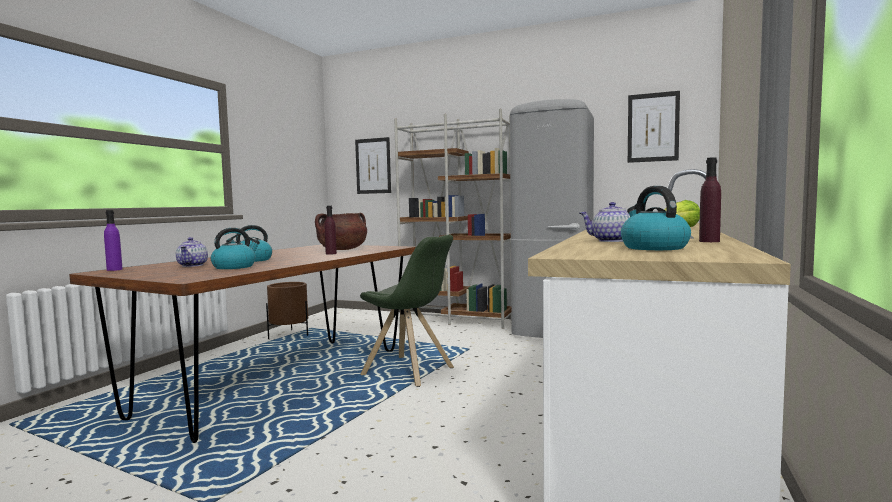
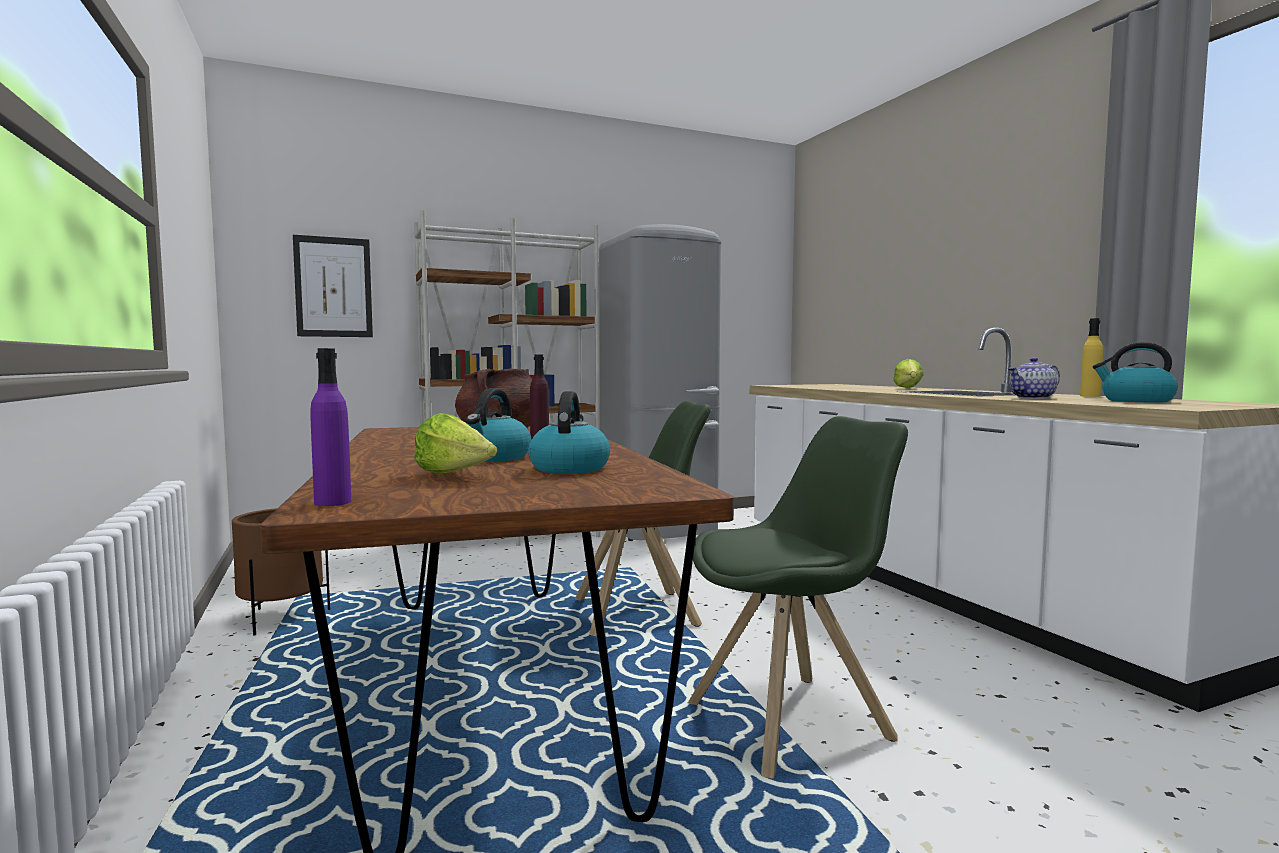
camera: 45 degrees left, 0 degrees up
teapot [176,237,208,267] -> lettuce [414,413,497,474]
picture [628,91,680,163] -> none
purple bottle [699,157,721,242] -> yellow bottle [1080,318,1103,397]
none -> green chair [688,416,908,779]

